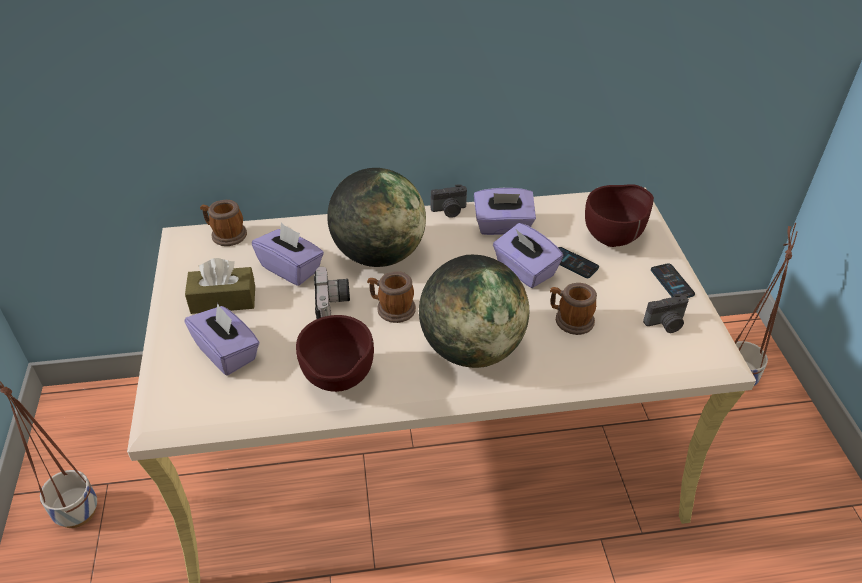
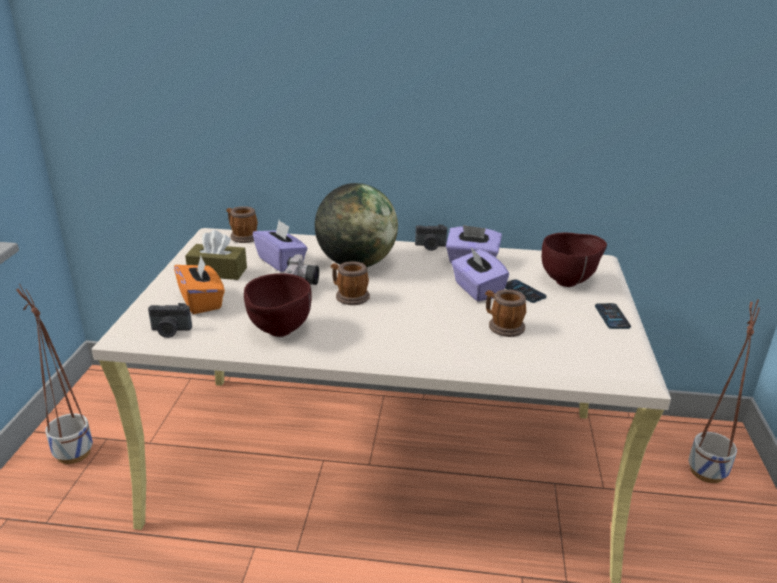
camera: 15 degrees right, 15 degrees down
purple tissue box [185,303,260,375] -> orange tissue box [174,256,225,314]
globe [419,255,529,368] -> none
camera [643,294,689,333] -> camera moved to [148,303,192,338]

